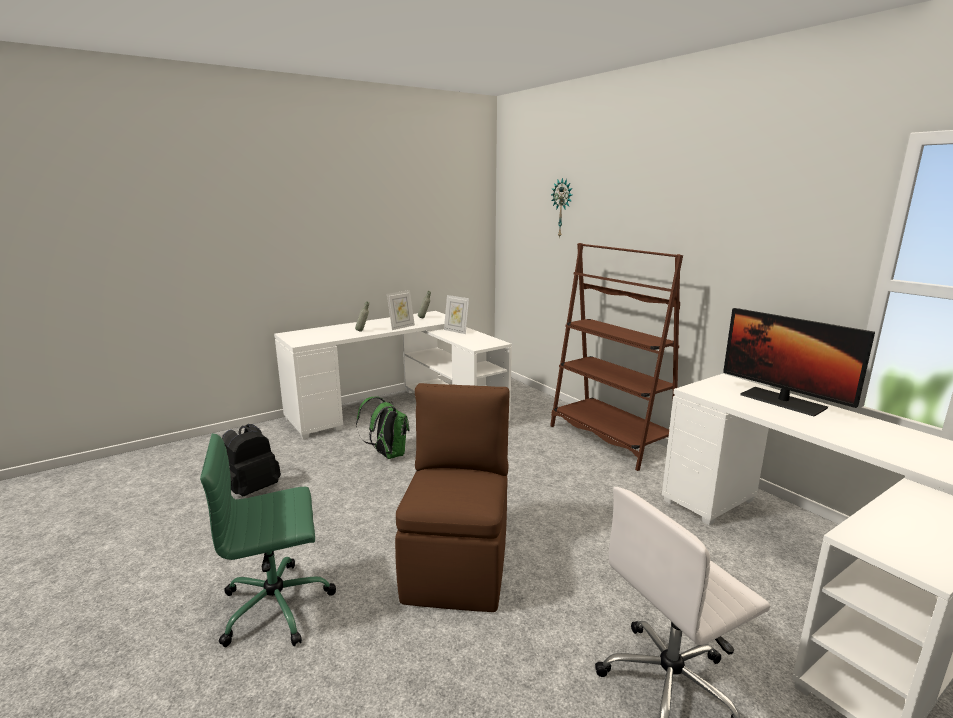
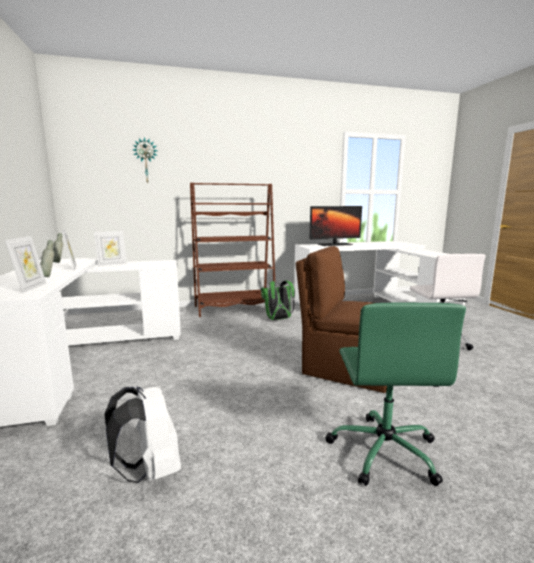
camera: 70 degrees left, 5 degrees down
black backpack [222,424,281,496] -> white backpack [104,387,181,483]
green backpack [356,397,410,459] -> green backpack moved to [261,280,295,320]
none -> picture frame [5,236,47,293]

